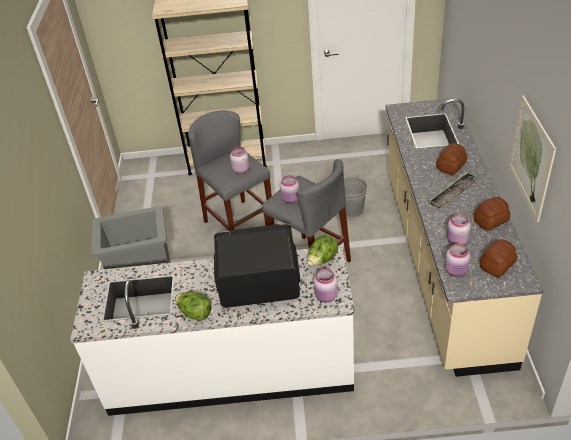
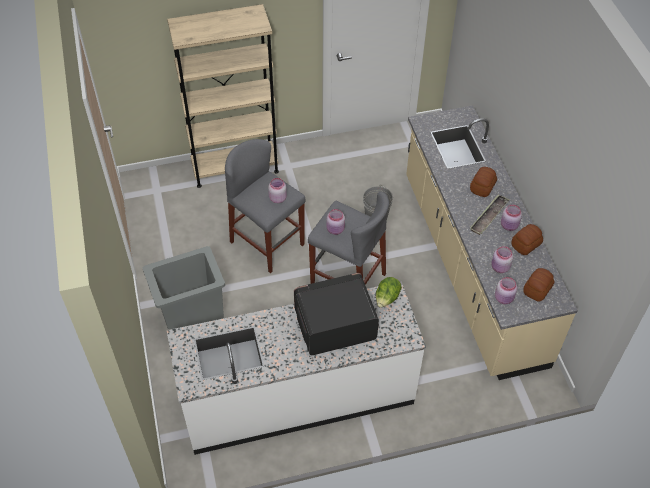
camera: 15 degrees left, 10 degrees up
lettuce [175,292,212,321] -> none
pink jar [314,269,338,302] -> pink jar moved to [501,205,522,231]
picture [509,95,556,223] -> none

